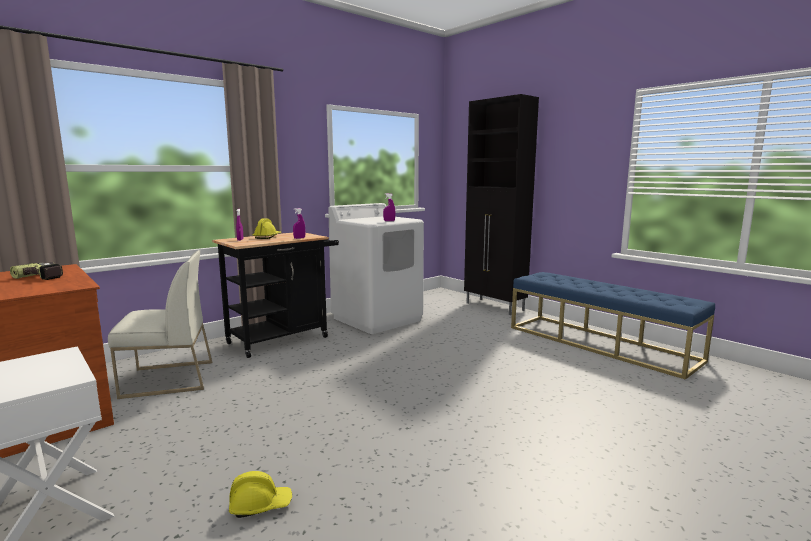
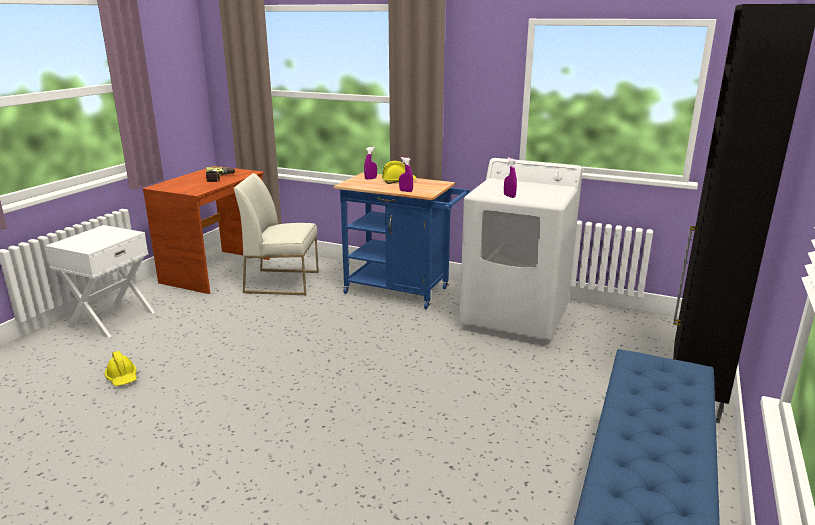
camera: 65 degrees right, 10 degrees up
white chair [108,250,212,399] -> white chair turned 135 degrees clockwise [234,173,319,295]
black cart [212,233,339,358] -> blue cart [333,172,470,309]

